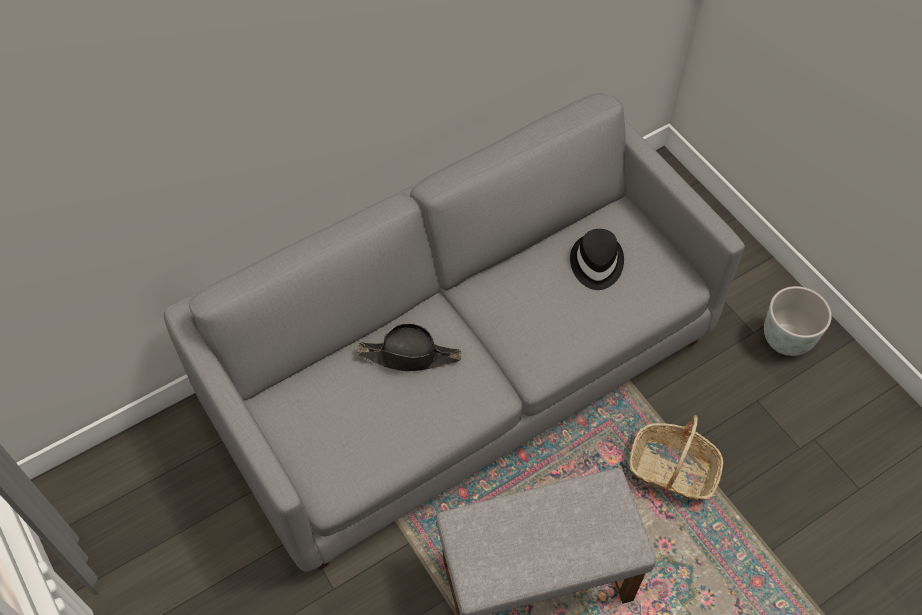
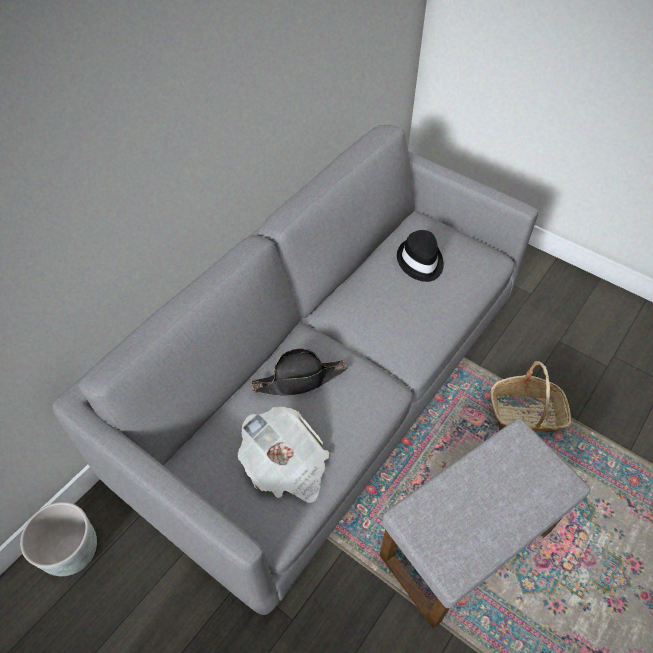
camera: 20 degrees left, 5 degrees down
grey planter [764,286,832,356] -> grey planter moved to [20,502,97,576]
none -> newspaper [237,406,329,503]

